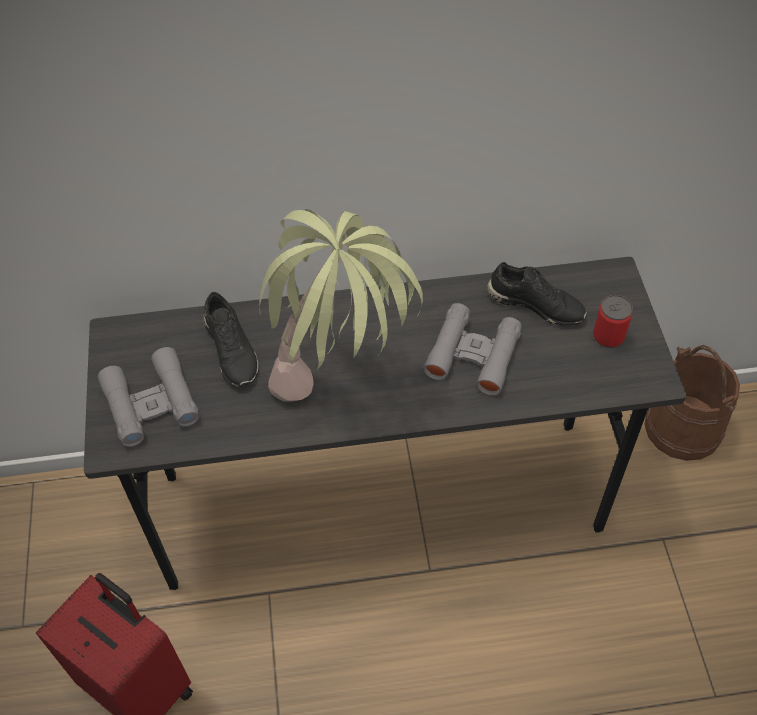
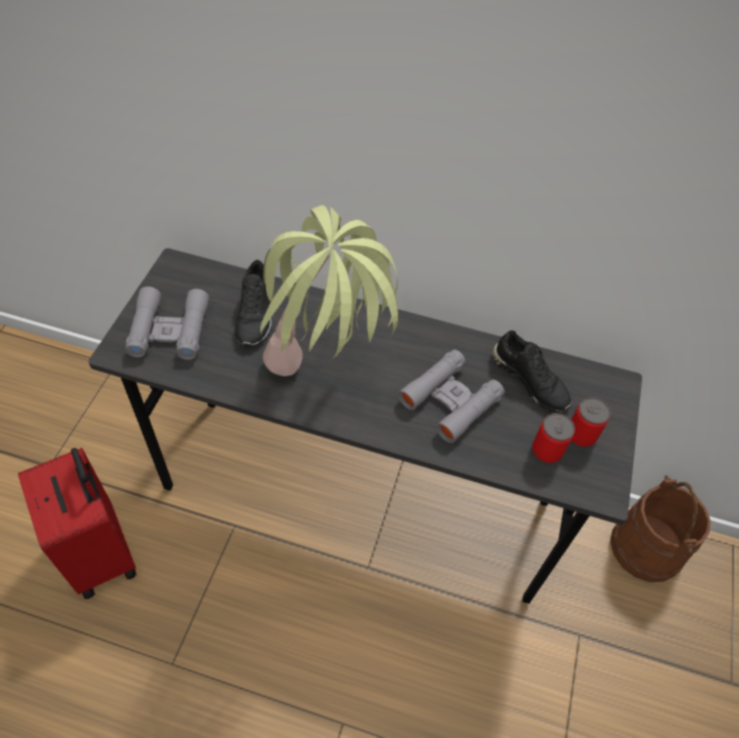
camera: 20 degrees right, 0 degrees up
none -> can [532,413,575,463]

